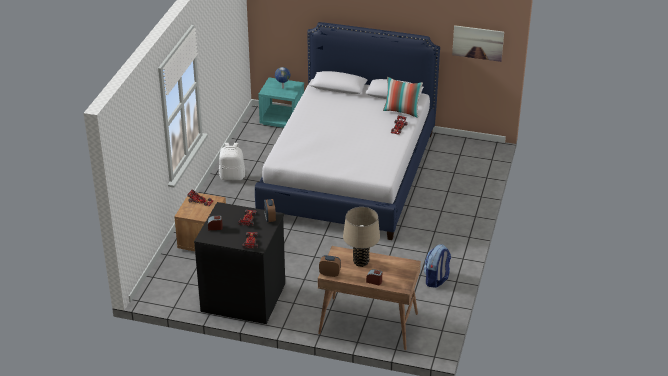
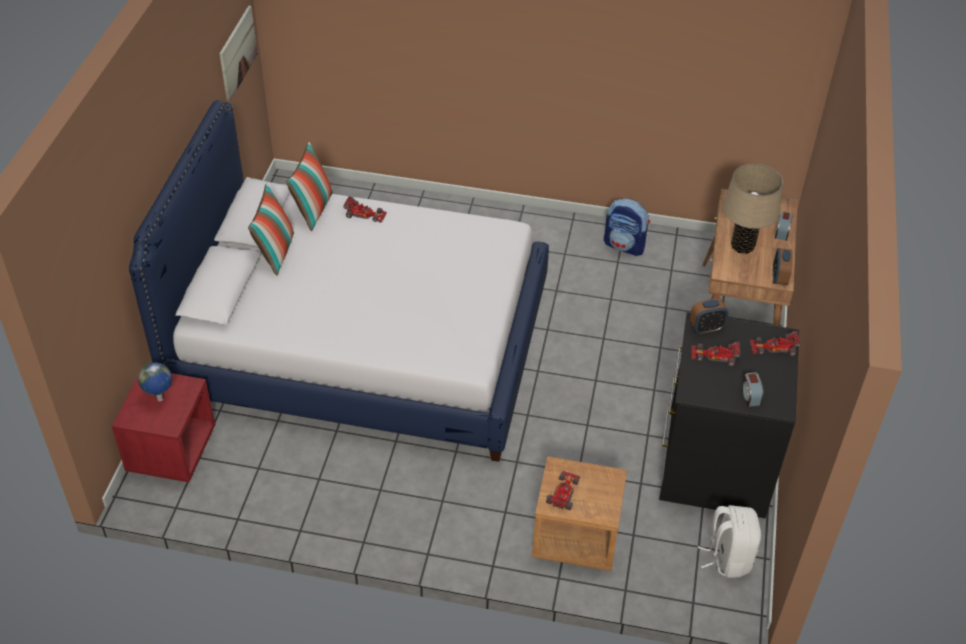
camera: 95 degrees left, 10 degrees up
white backpack [219,143,245,180] -> white backpack moved to [698,505,761,578]
turquoise nightstand [258,77,304,128] -> red nightstand [112,373,215,482]
none -> pillow [248,183,294,276]

